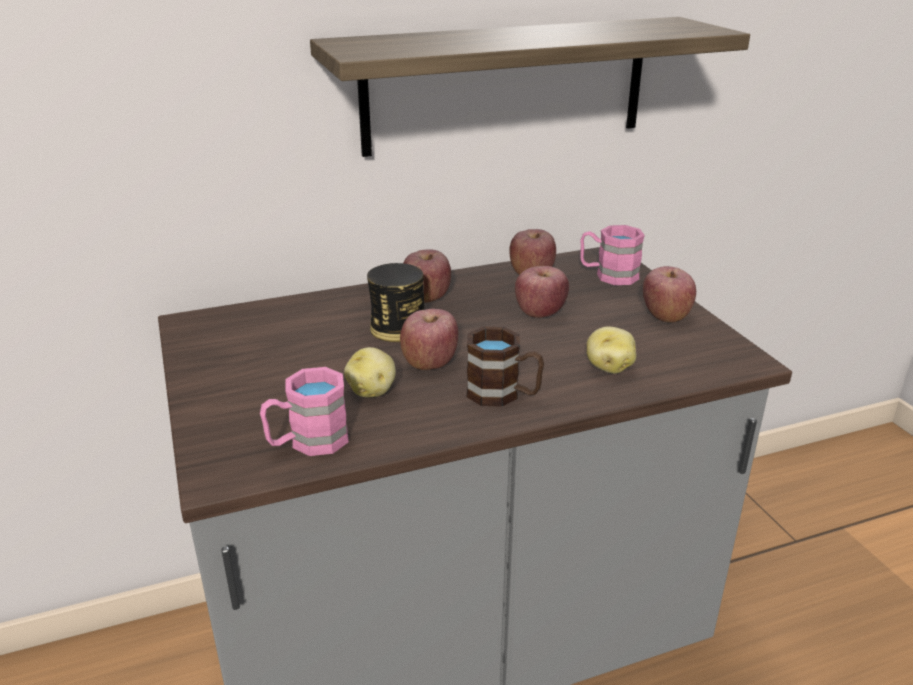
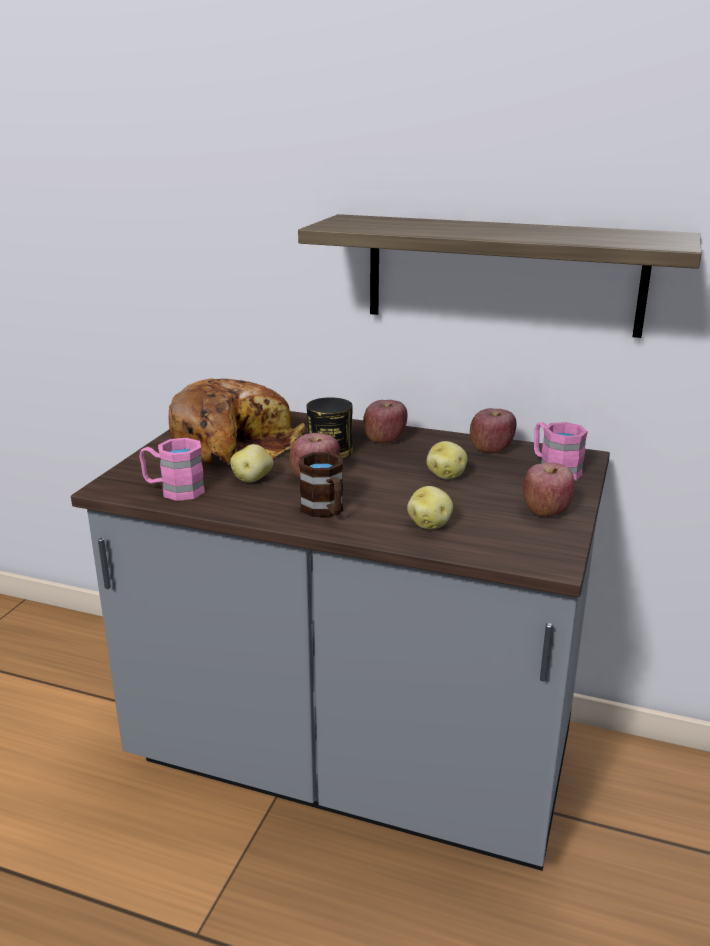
camera: 40 degrees right, 5 degrees down
apple [515,266,569,318] -> potato [427,441,467,479]
none -> bread [168,378,305,465]

